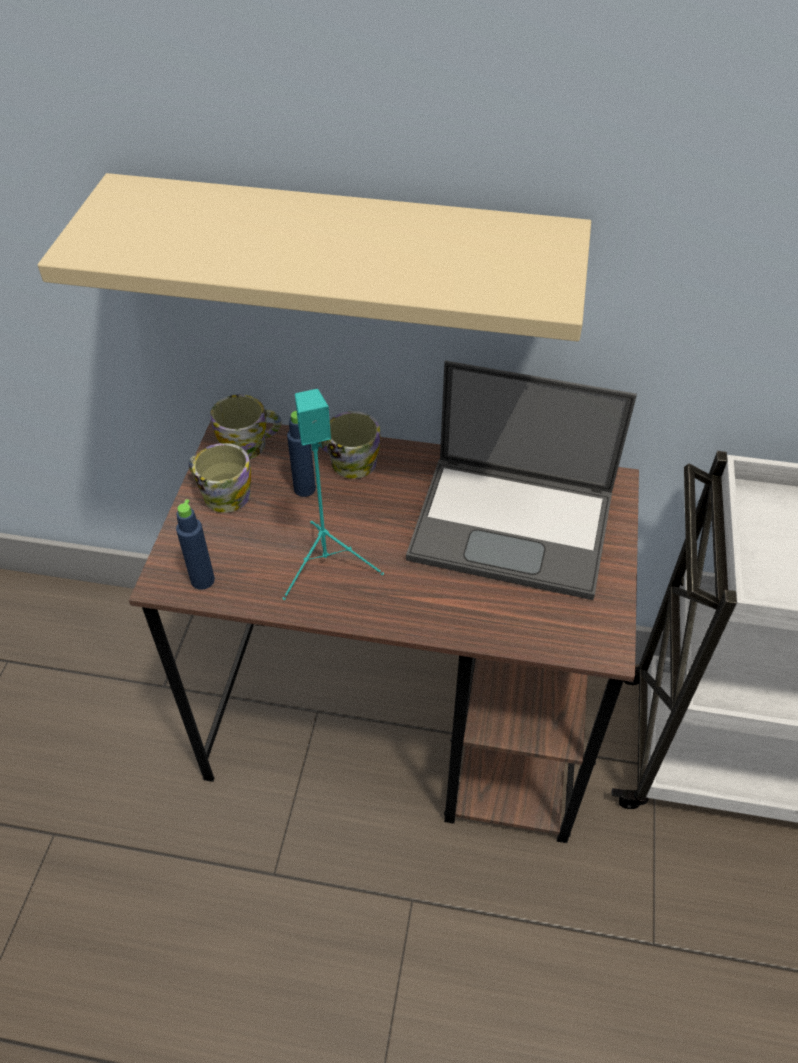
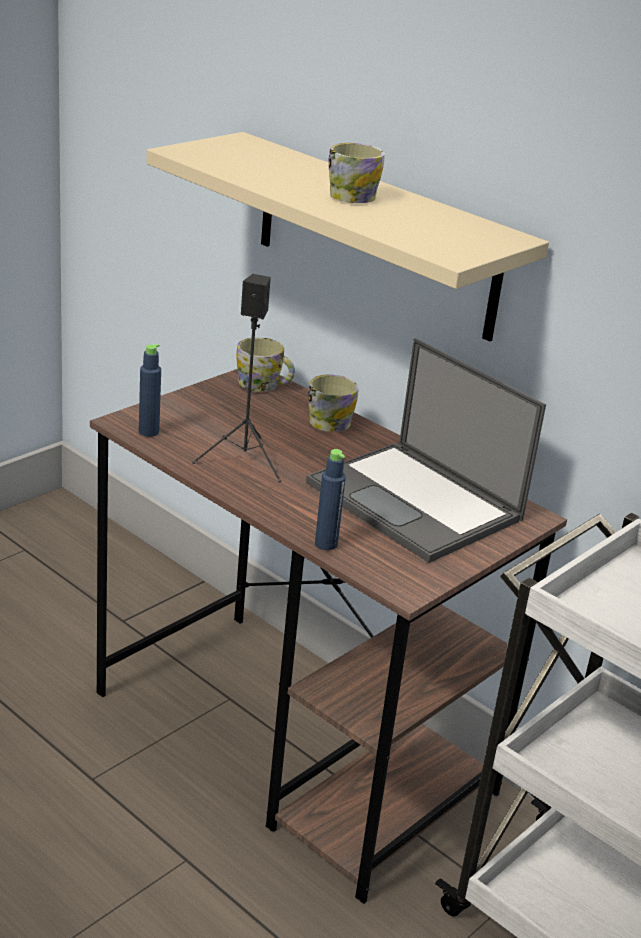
camera: 30 degrees right, 20 degrees down
mug [188,443,251,513] -> mug moved to [329,143,385,203]
turquoise speaker [283,389,384,600] -> black speaker [192,274,281,482]
blue bottle [287,411,316,497] -> blue bottle moved to [315,449,346,550]

